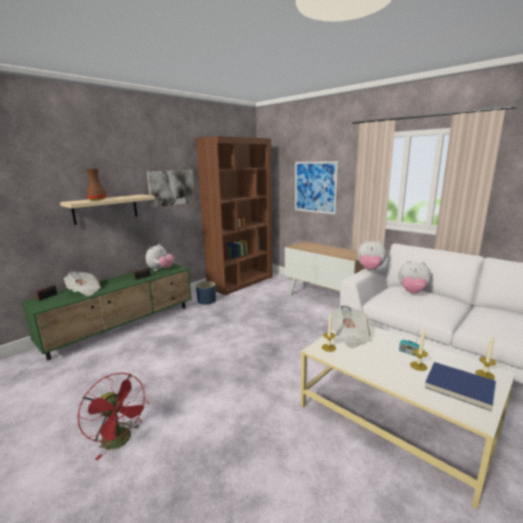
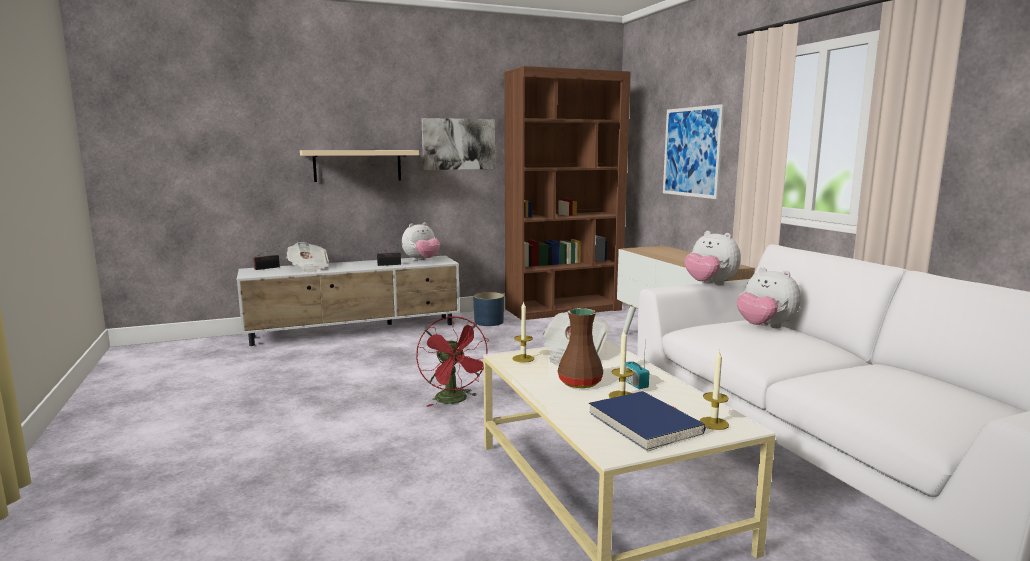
camera: 25 degrees right, 5 degrees down
green tv stand [21,263,192,360] -> white tv stand [237,256,460,346]
red fan [78,373,149,460] -> red fan moved to [416,316,489,407]
brown vase [86,169,107,200] -> brown vase moved to [558,308,603,388]

